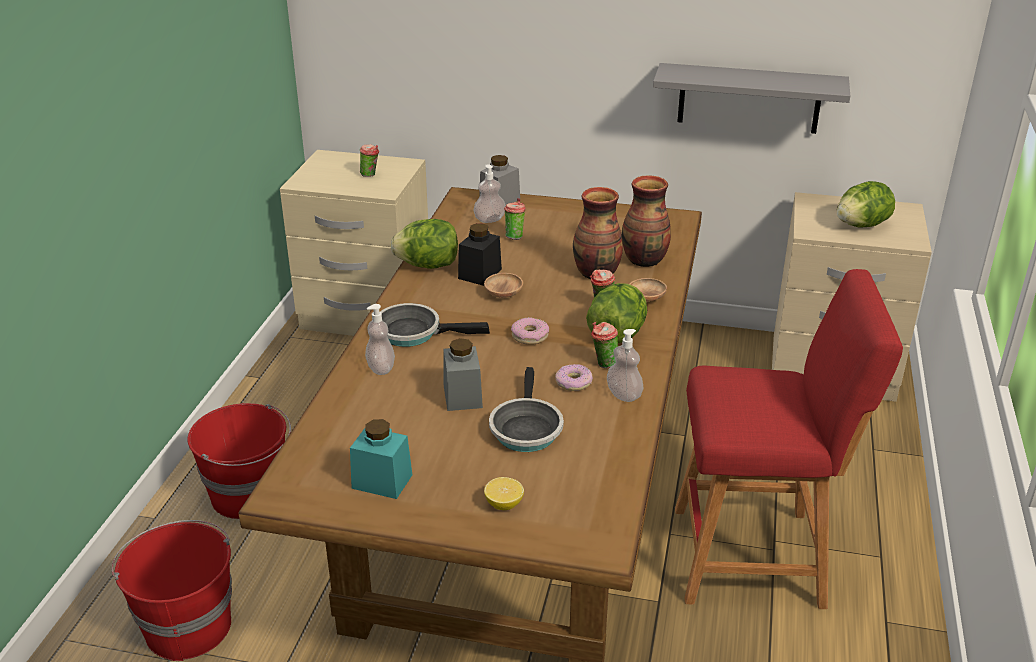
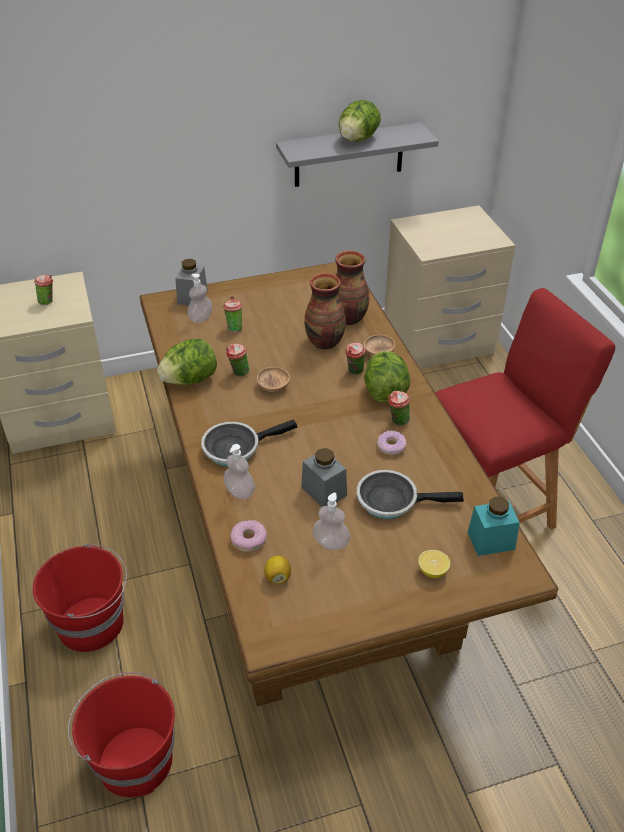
camera: 30 degrees left, 10 degrees up
turquoise jar [350,419,412,499] -> turquoise jar moved to [468,496,520,556]
black jar [458,223,502,286] -> cup [226,344,249,377]
frying pan [489,367,564,452] -> frying pan turned 120 degrees clockwise [356,470,464,519]
donut [511,317,549,345] -> donut moved to [230,520,267,552]
soap dispenser [607,329,644,402] -> soap dispenser moved to [312,493,350,550]
lettuce [837,181,895,228] -> lettuce moved to [339,100,381,142]
none -> lemon [264,556,291,584]

